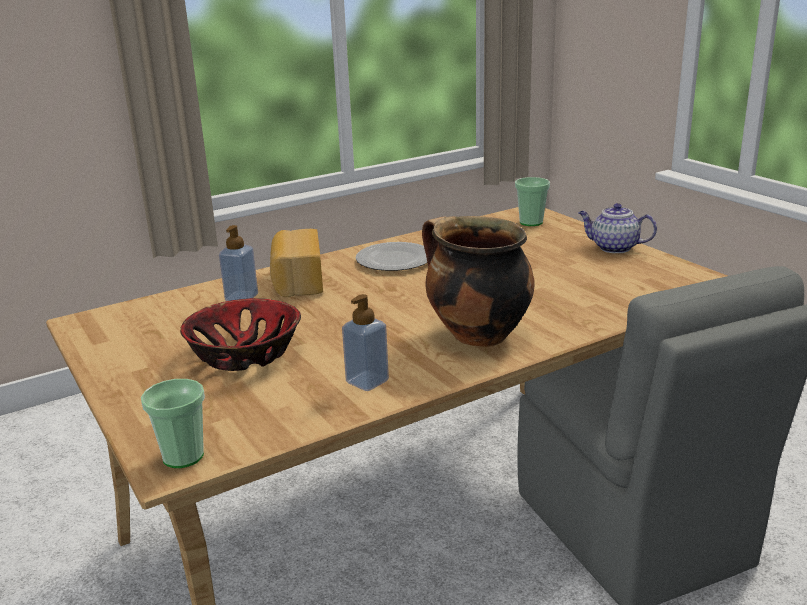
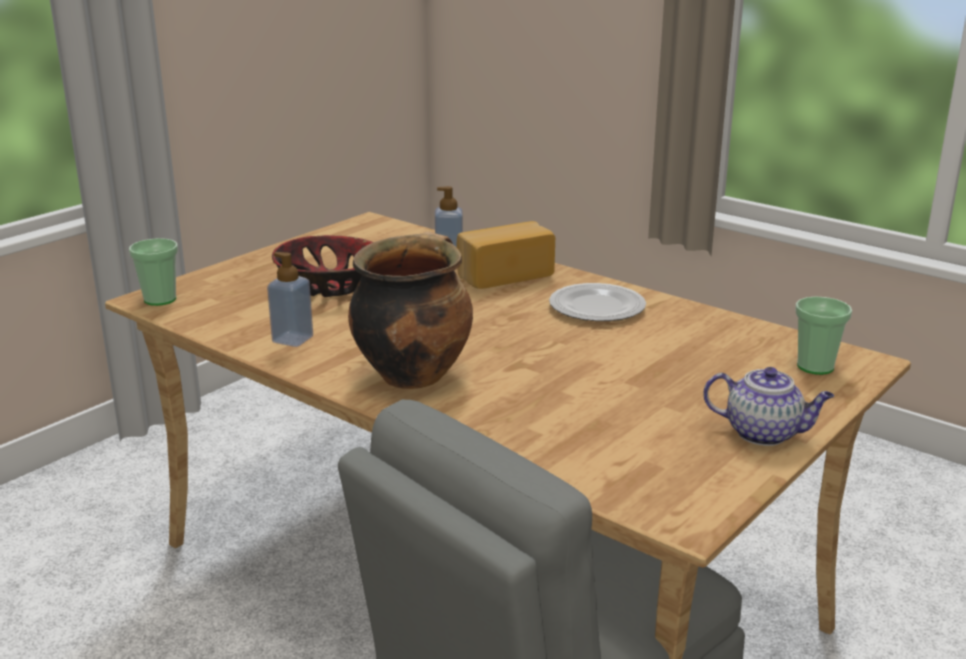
camera: 70 degrees right, 0 degrees up
teapot [578,203,657,253] -> teapot turned 105 degrees clockwise [703,367,834,446]

